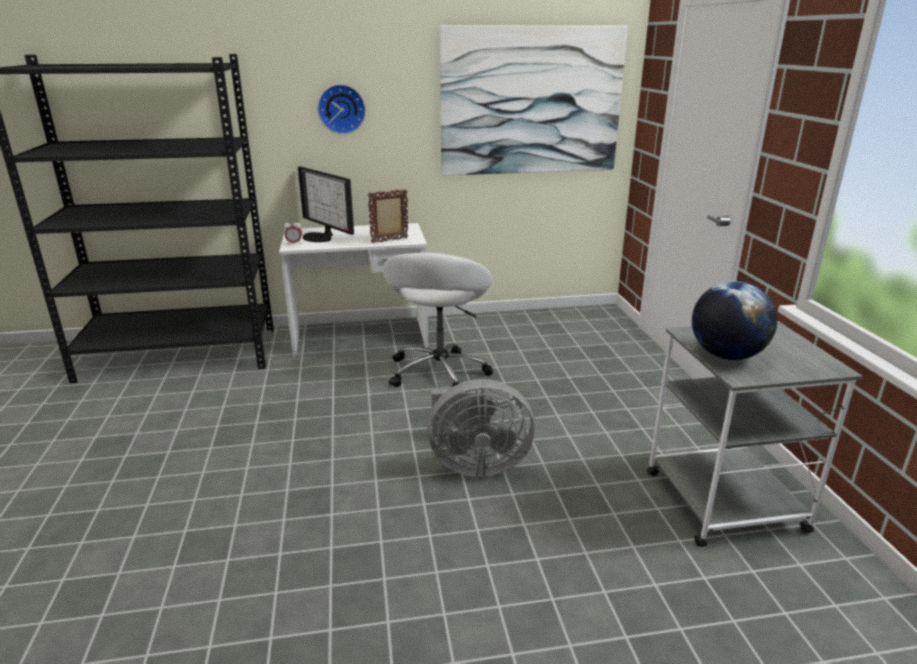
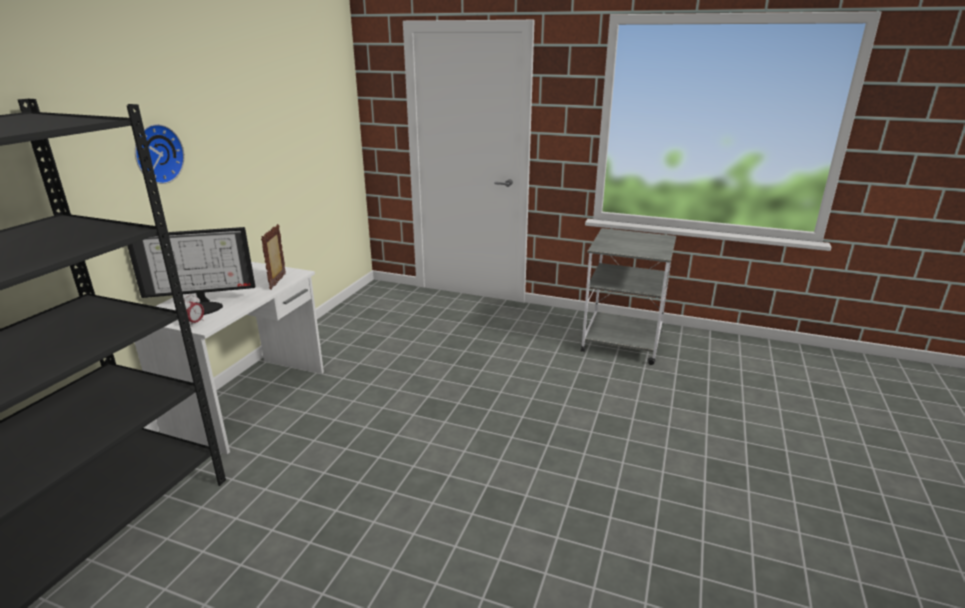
camera: 60 degrees left, 0 degrees up
white office chair [384,253,493,387] -> none
grey fan [427,379,535,477] -> none
picture [440,25,628,176] -> none
globe [692,281,777,360] -> none

